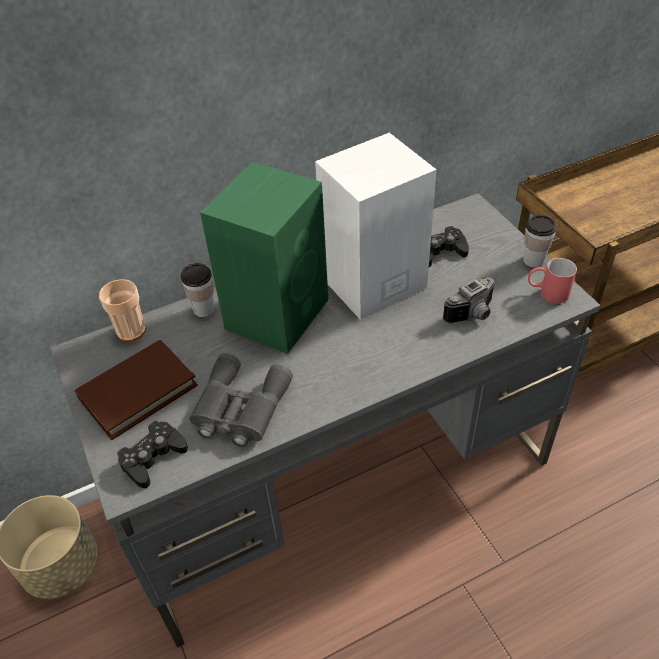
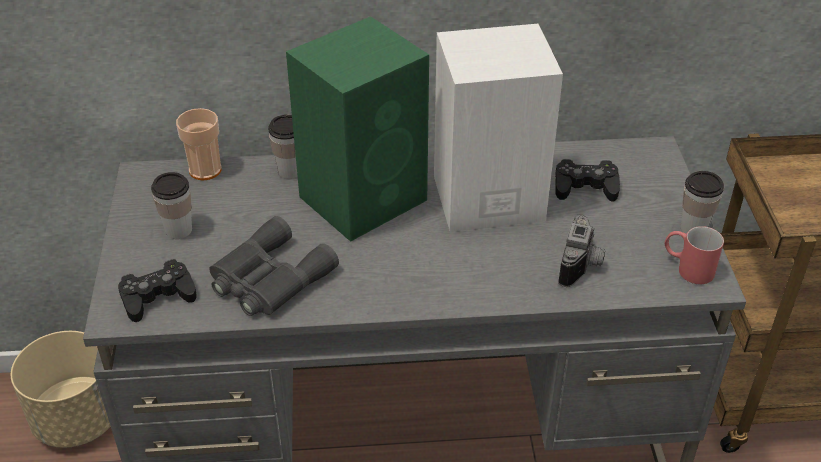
camera: 20 degrees right, 5 degrees down
brown book [75,340,198,440] -> cup [151,172,192,239]
camera [443,276,495,324] -> camera turned 60 degrees counterclockwise [558,214,605,287]

